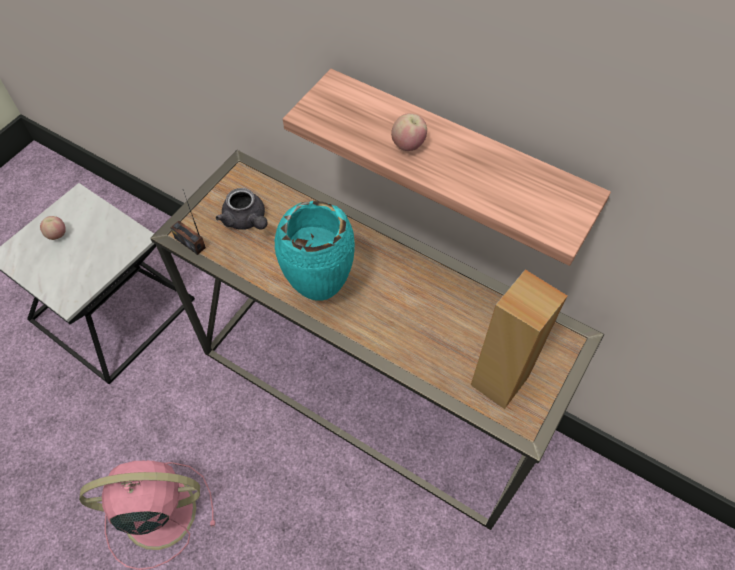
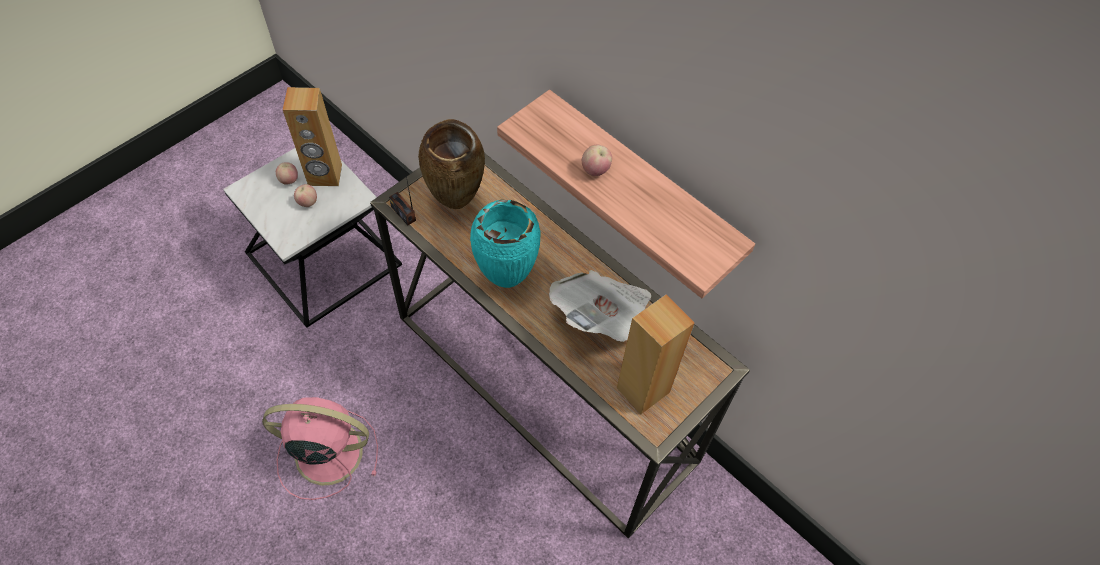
camera: 10 degrees right, 0 degrees up
grey teapot [216,188,268,230] -> brown vase [418,119,485,209]
none -> brown speaker [283,87,342,186]
none -> apple [294,184,317,207]
none -> newspaper [549,270,651,342]

